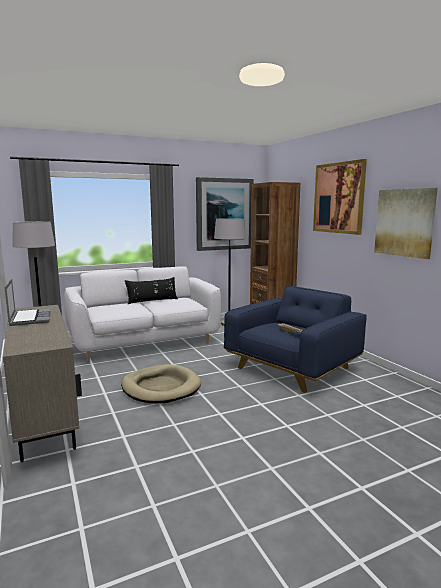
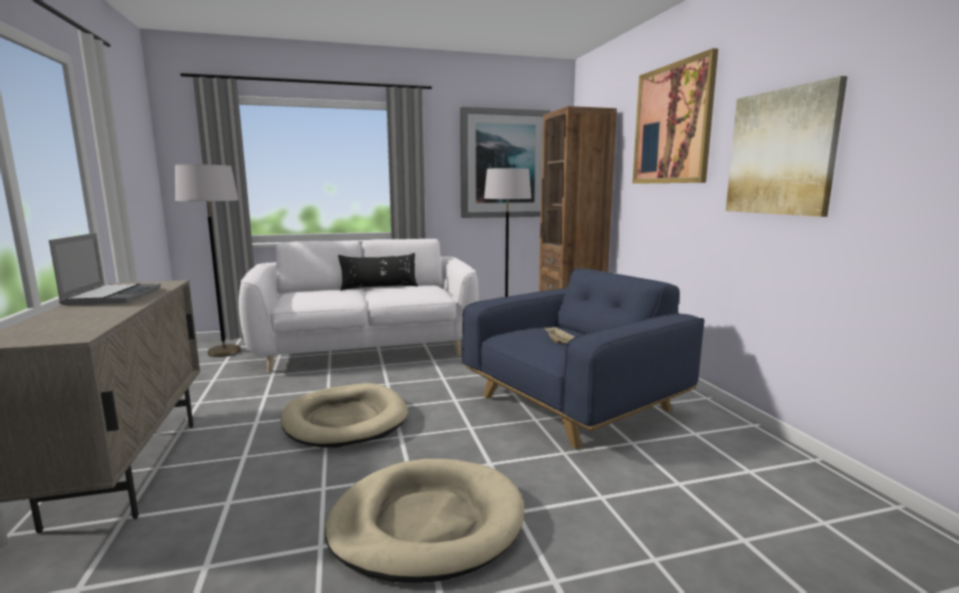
camera: 10 degrees right, 0 degrees up
none -> beige dog bed [325,459,524,583]

